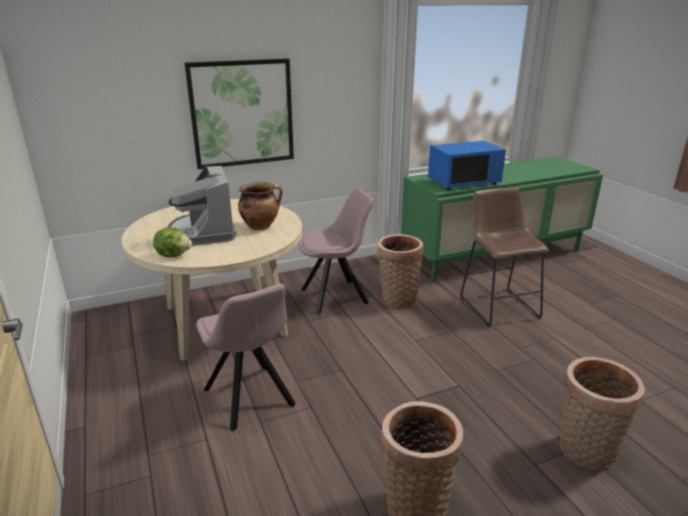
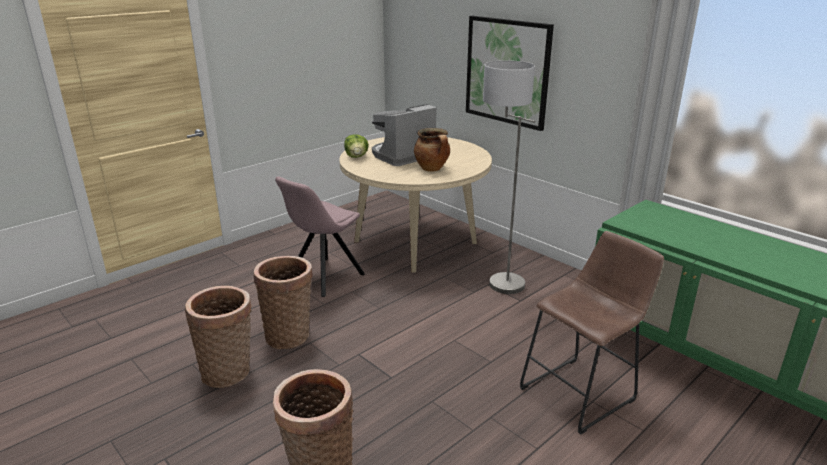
camera: 70 degrees right, 0 degrees up
pink chair [299,188,374,314] -> grey floor lamp [483,60,535,294]
basket [377,234,423,309] -> basket moved to [254,256,313,349]
blue microwave [428,141,506,190] -> none

